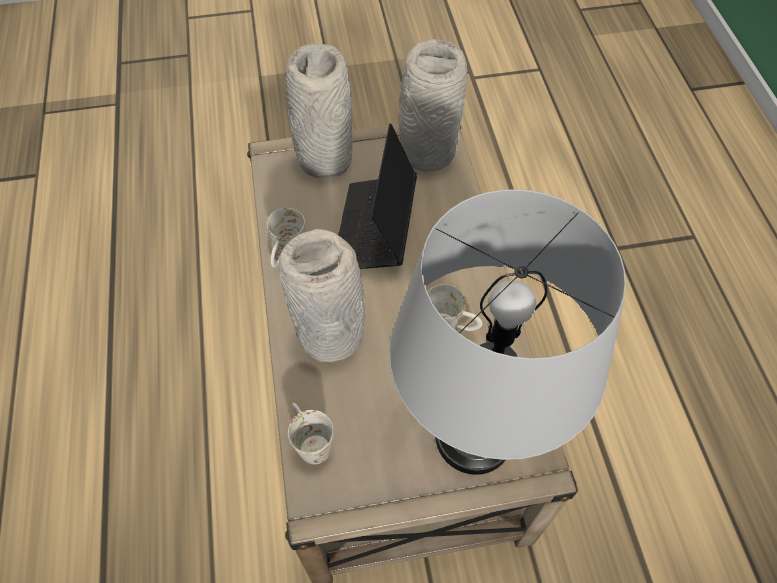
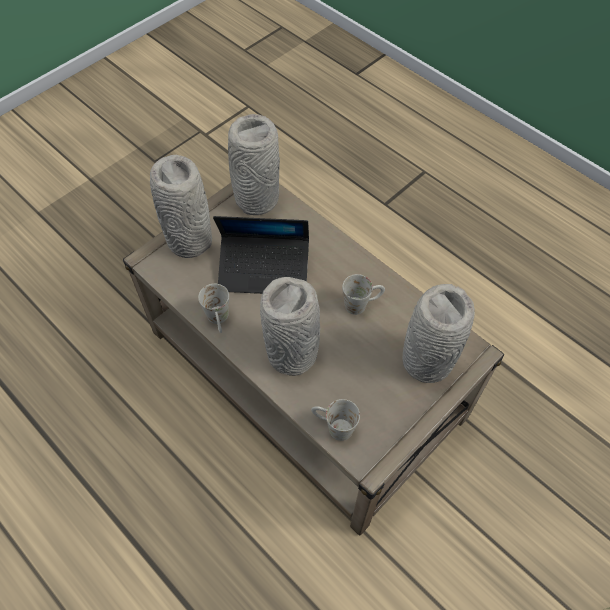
camera: 35 degrees left, 0 degrees up
laptop [338,123,417,269] -> laptop turned 60 degrees counterclockwise [213,216,309,294]
grey table lamp [389,189,626,475] -> grey vase [402,284,475,383]

